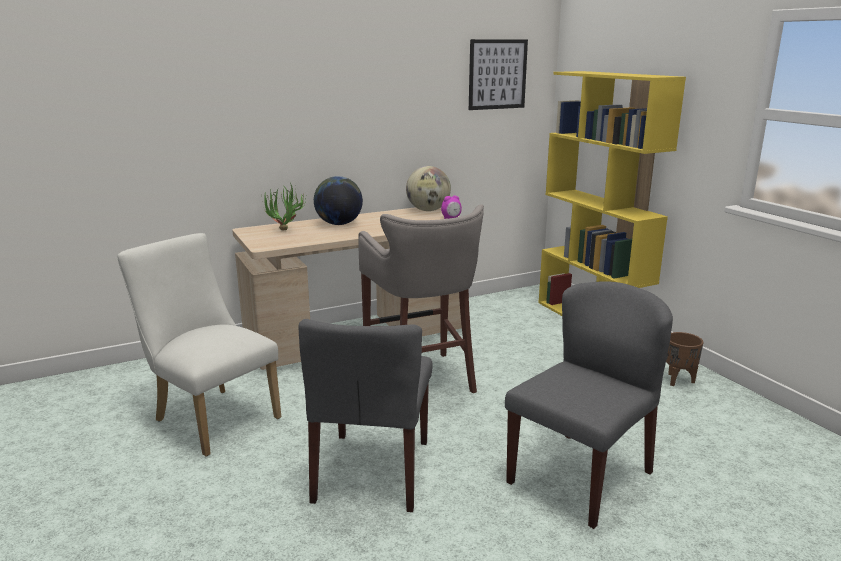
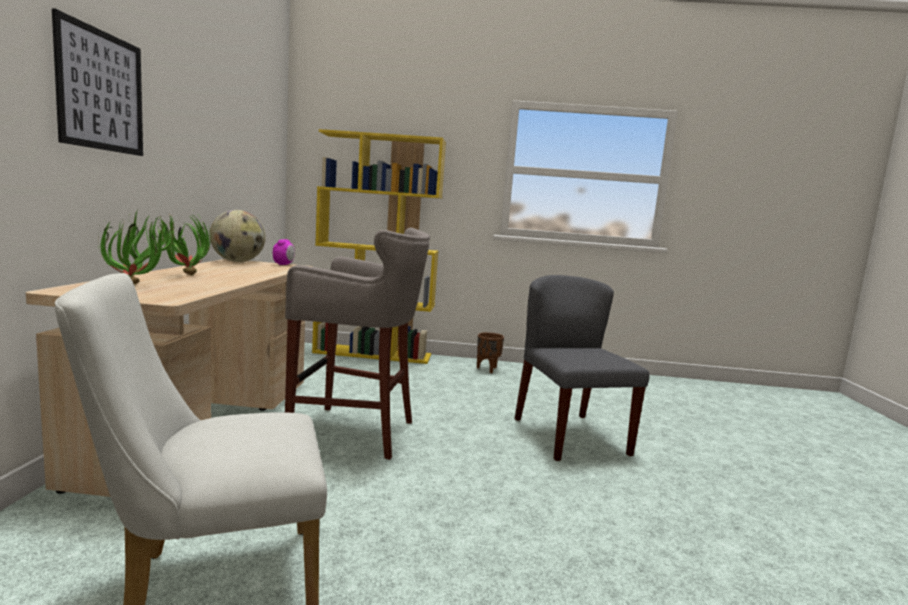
camera: 60 degrees left, 10 degrees down
grey chair [298,319,433,512] -> none
globe [314,176,363,225] -> potted plant [155,215,211,275]
picture [469,39,528,110] -> picture moved to [52,8,143,156]

